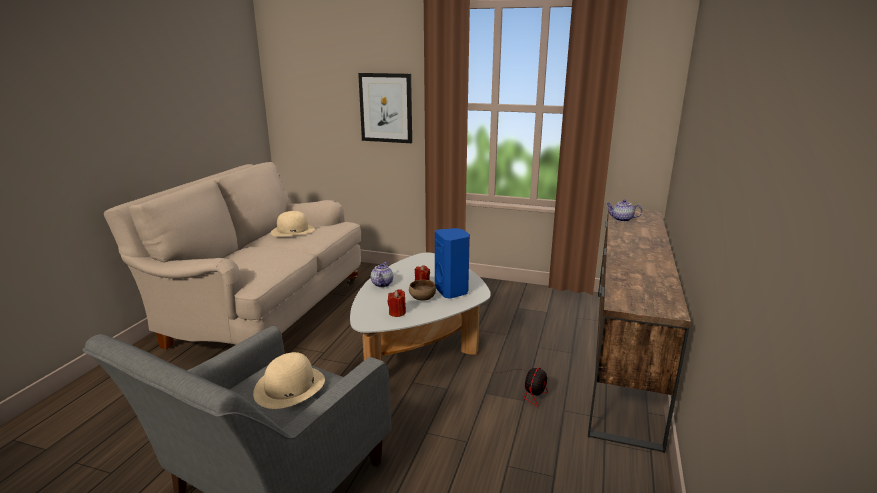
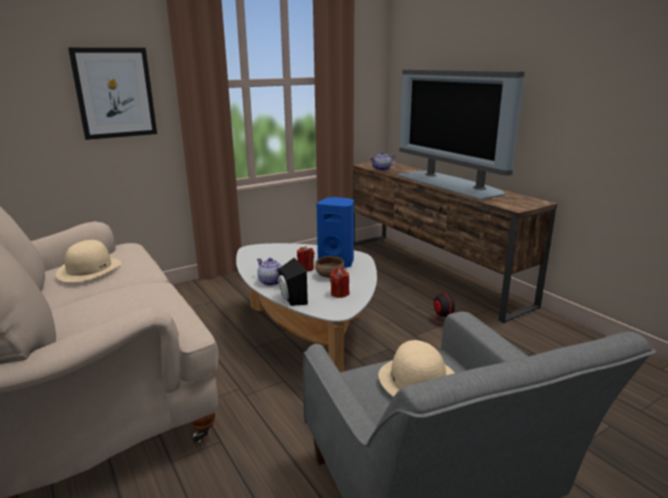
camera: 50 degrees left, 0 degrees up
none -> black speaker [278,258,308,306]
none -> television [397,69,525,200]

